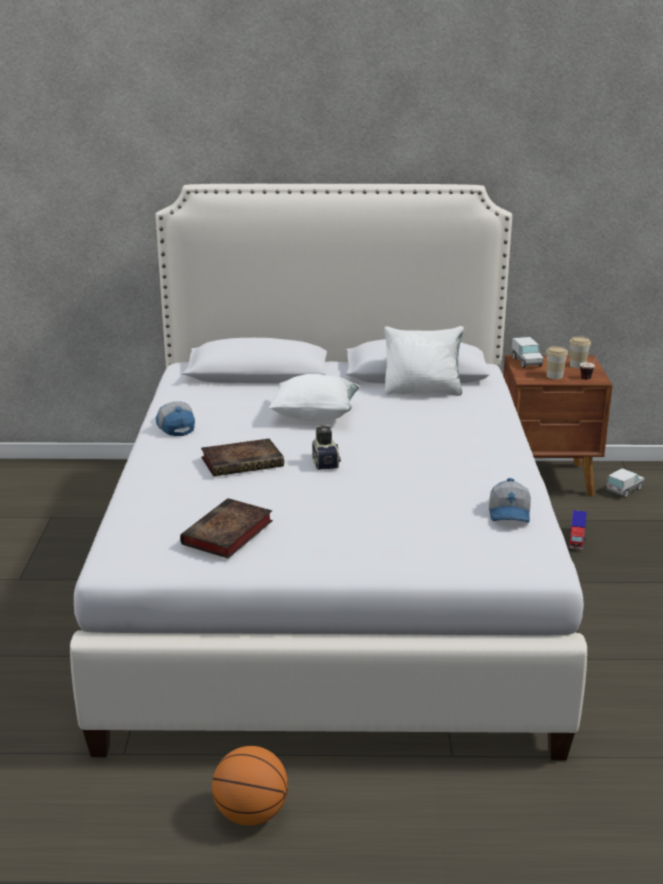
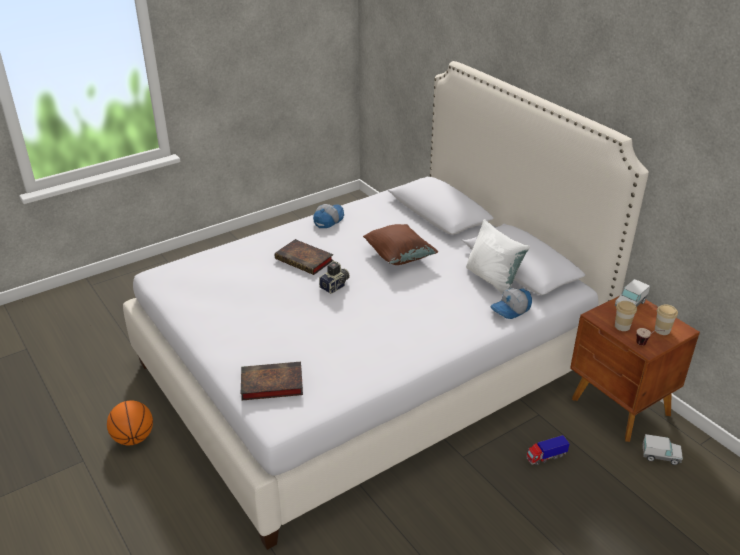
camera: 55 degrees right, 10 degrees up
book [180,498,273,558] -> book moved to [241,362,303,400]
white pillow [269,374,360,422] -> brown pillow [363,224,438,265]
cap [489,478,531,523] -> cap moved to [490,288,532,319]

